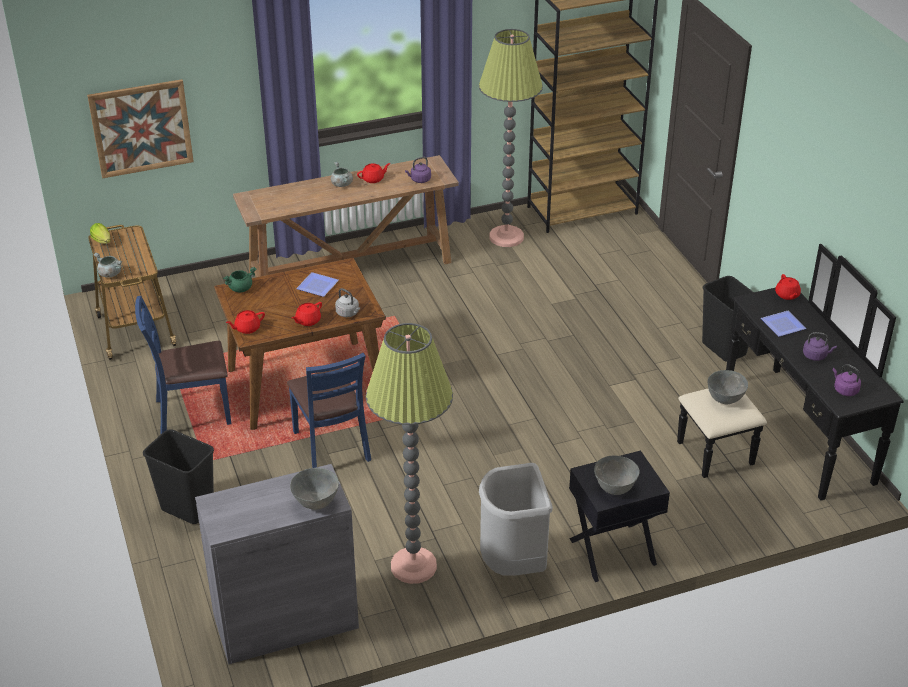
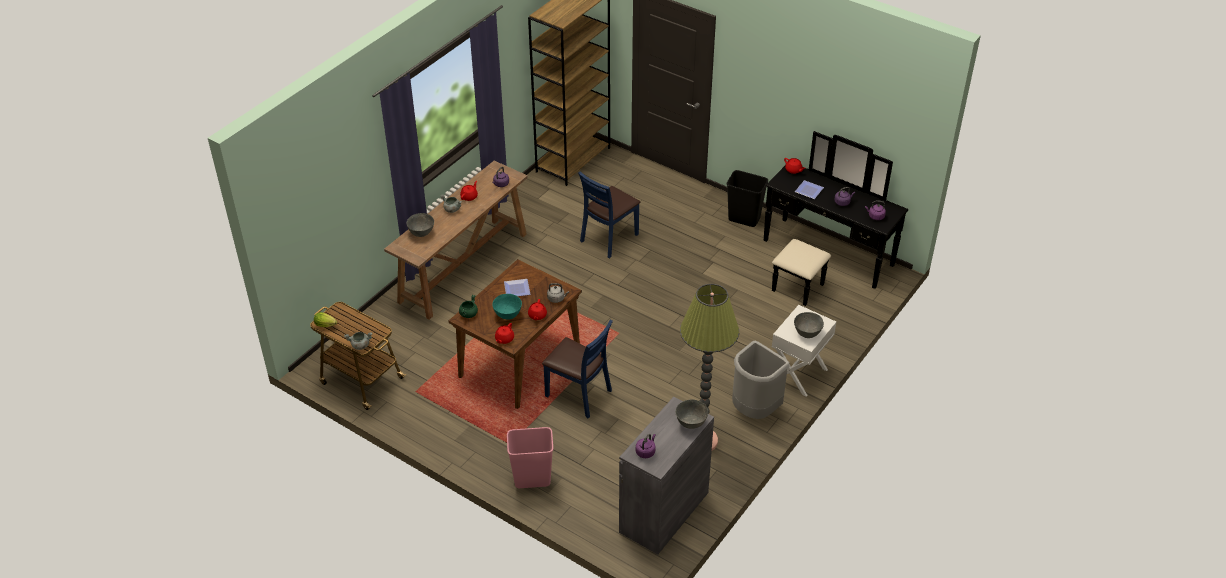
camera: 35 degrees left, 5 degrees up
picture [87,79,194,178] -> none
blue chair [135,296,231,434] -> blue chair moved to [578,171,640,258]
black trash can [143,429,214,524] -> pink trash can [507,427,554,488]
floor lamp [479,29,543,247] -> none
black nightstand [569,451,670,582] -> white nightstand [772,305,836,397]
grey bowl [707,370,748,404] -> grey bowl moved to [407,213,434,237]
none -> turquoise bowl [492,294,522,320]
none -> purple kettle [636,434,656,458]

